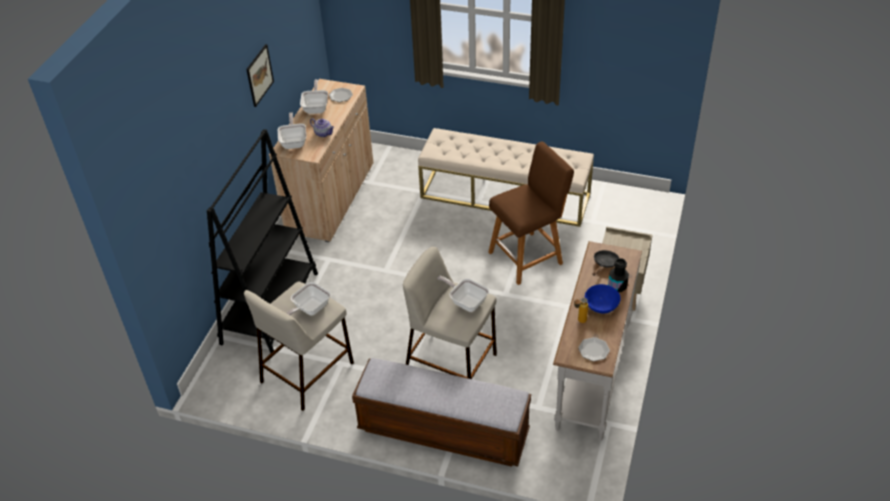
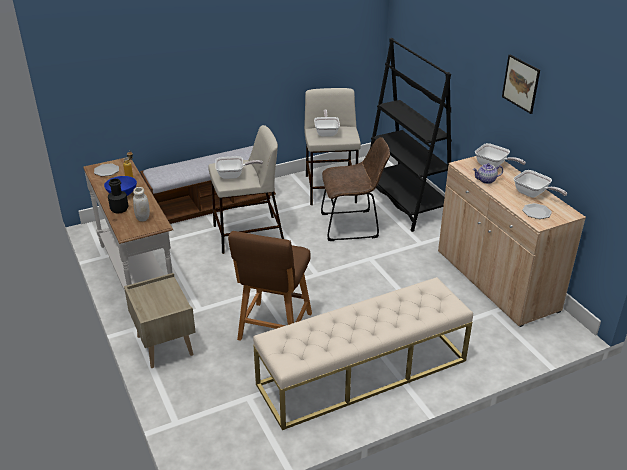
camera: 135 degrees right, 10 degrees down
black frying pan [592,250,619,276] -> white jar [133,187,150,221]
none -> brown chair [321,137,390,241]

